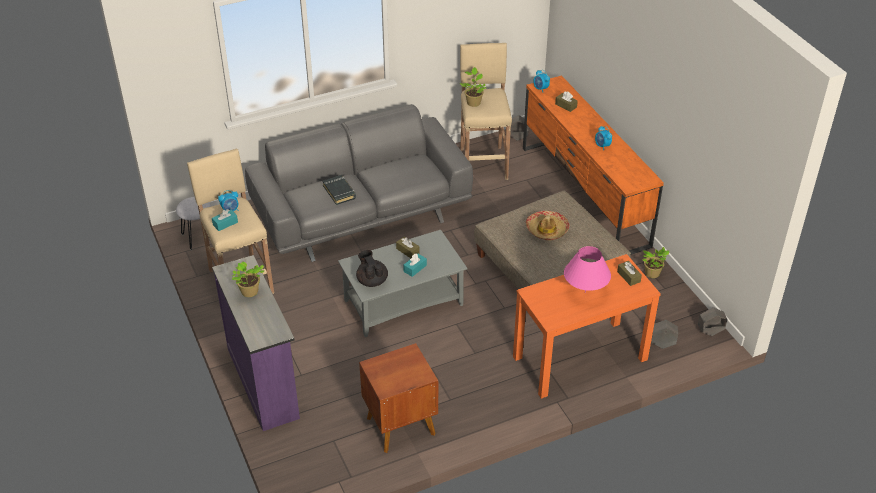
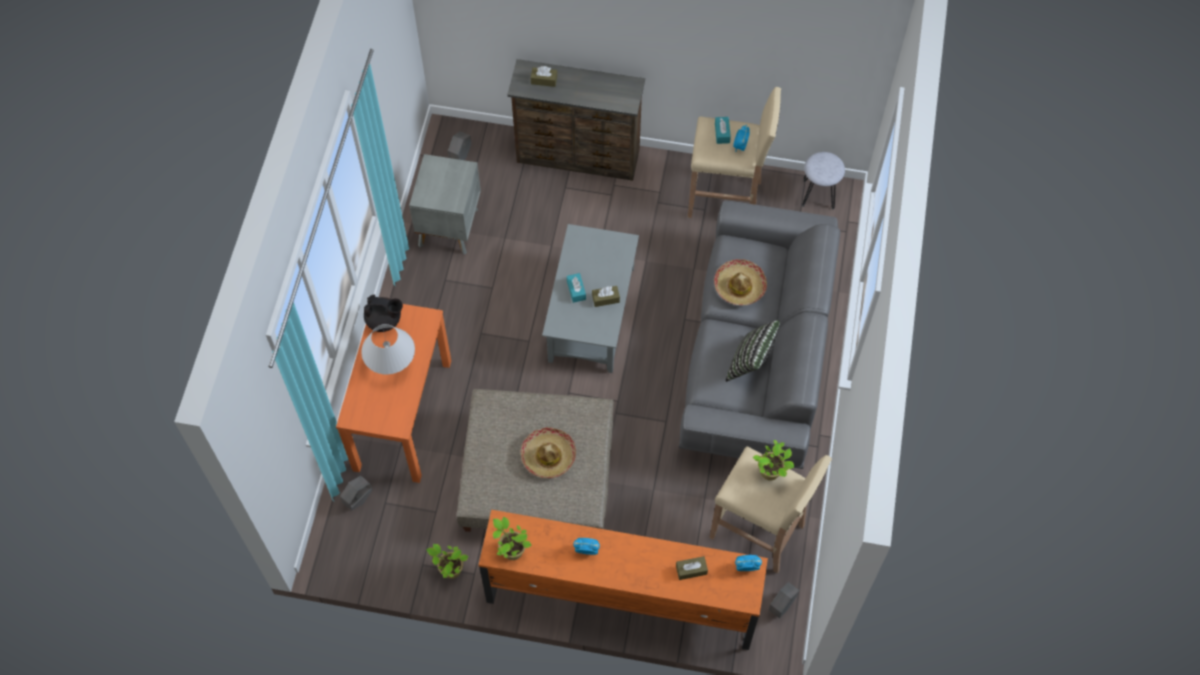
camera: 125 degrees right, 20 degrees up
purple dresser [212,255,300,431] -> brown dresser [507,59,645,181]
potted plant [232,261,265,297] -> potted plant moved to [493,517,532,560]
black book [322,175,356,205] -> hat [714,259,767,305]
black teapot [356,250,388,287] -> black teapot moved to [364,295,403,332]
brown nightstand [359,343,438,453] -> grey nightstand [409,154,481,255]
pink table lamp [564,246,611,293] -> white table lamp [361,324,415,374]
brown tissue box [617,261,642,286] -> brown tissue box moved to [531,66,557,87]
grey planter [698,307,727,336] -> grey planter moved to [448,131,472,160]
none -> pillow [726,320,780,382]

